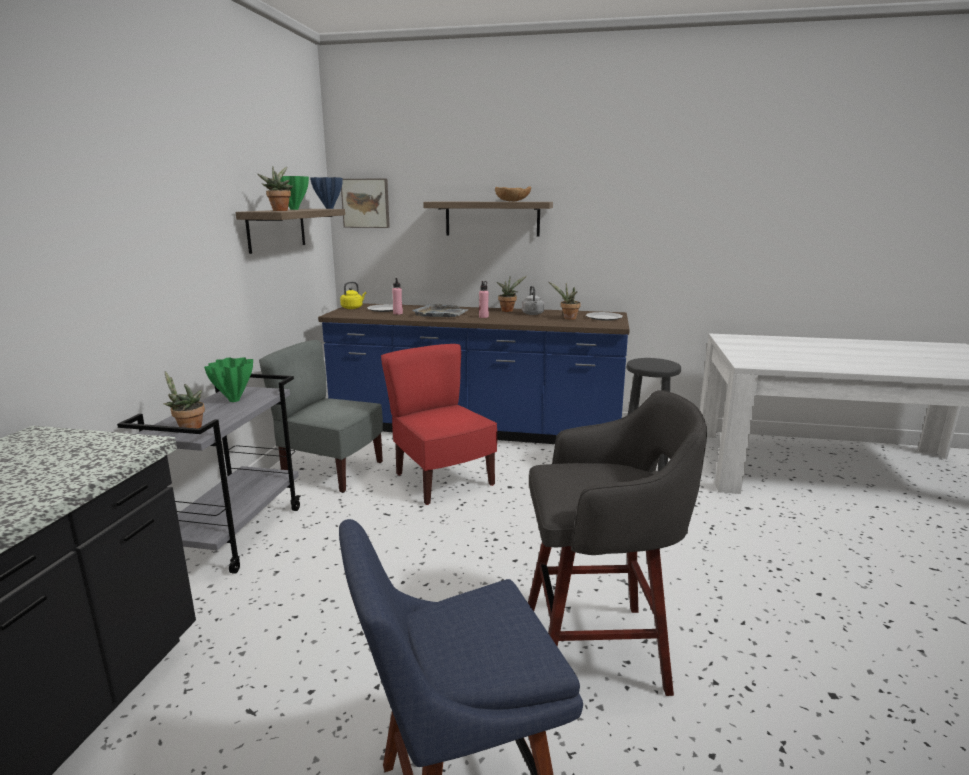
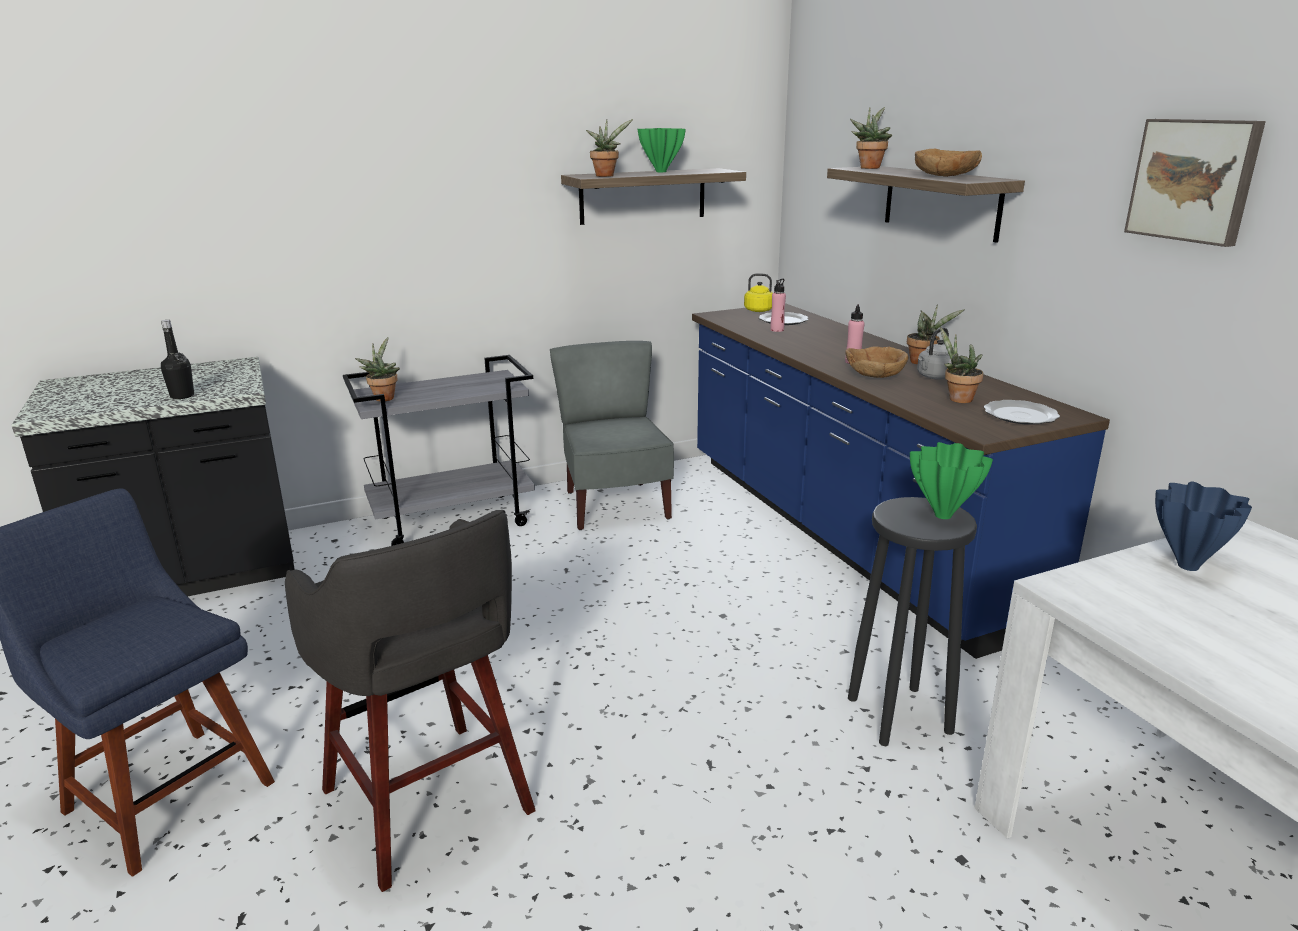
camera: 55 degrees right, 5 degrees up
green vase [204,357,253,402] -> green vase moved to [910,442,993,519]
blue vase [310,177,343,209] -> blue vase moved to [1155,482,1252,571]
picture [341,179,390,228] -> picture moved to [1124,119,1266,247]
red chair [381,344,497,505] -> none
grey tray [413,304,469,317] -> none
none -> black bottle [161,320,194,399]
none -> brown bowl [846,346,908,378]
none -> potted plant [850,107,892,169]

